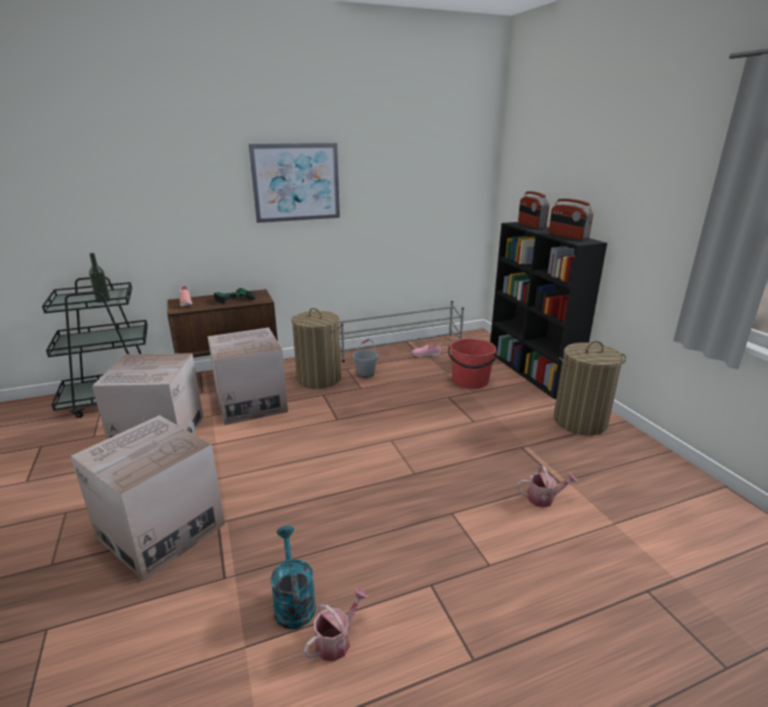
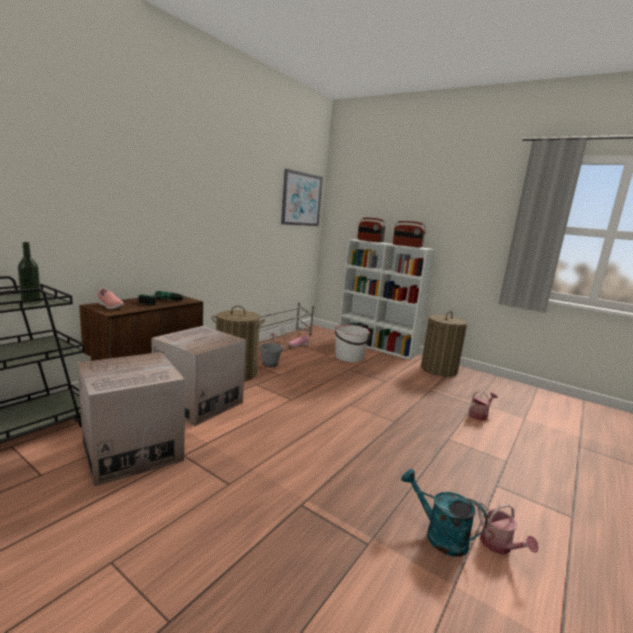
camera: 35 degrees left, 10 degrees down
cardboard box [71,415,225,581] -> none
picture [249,143,340,223] -> picture moved to [281,169,323,226]
watering can [303,588,368,661] -> watering can turned 150 degrees clockwise [477,502,539,554]
red bucket [448,338,498,389] -> white bucket [335,325,371,362]
black bookcase [490,222,607,399] -> white bookcase [339,239,435,360]

